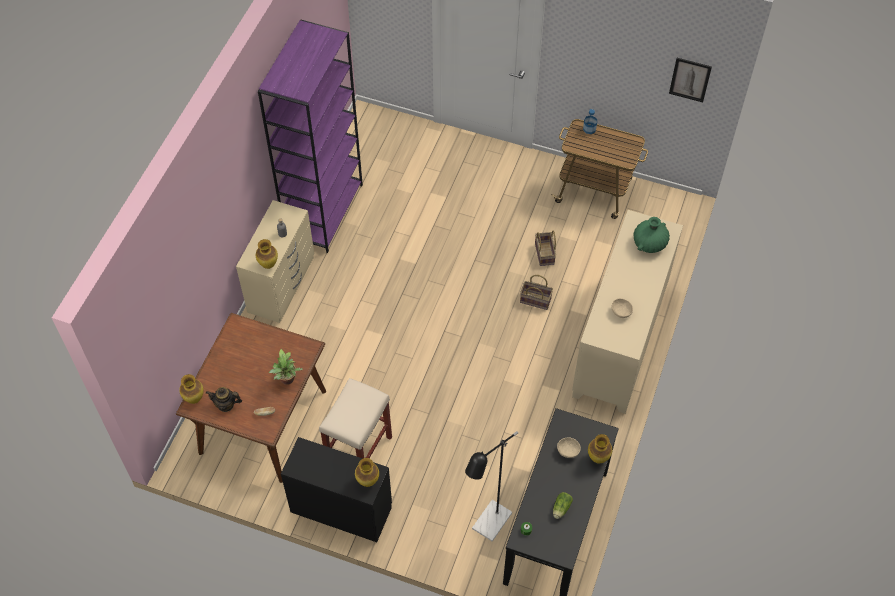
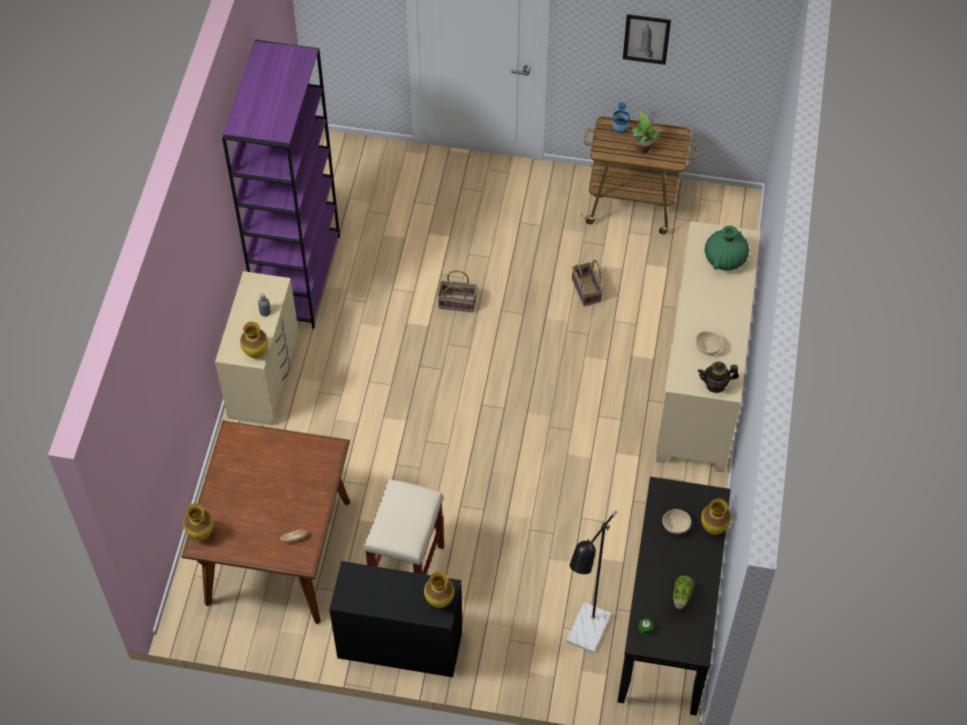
camera: 10 degrees left, 0 degrees up
teapot [206,387,242,412] -> teapot moved to [698,361,739,393]
potted plant [269,349,303,385] -> potted plant moved to [631,111,665,154]
basket [520,275,553,310] -> basket moved to [438,270,477,312]
picture [669,58,712,102] -> picture moved to [623,14,671,65]

